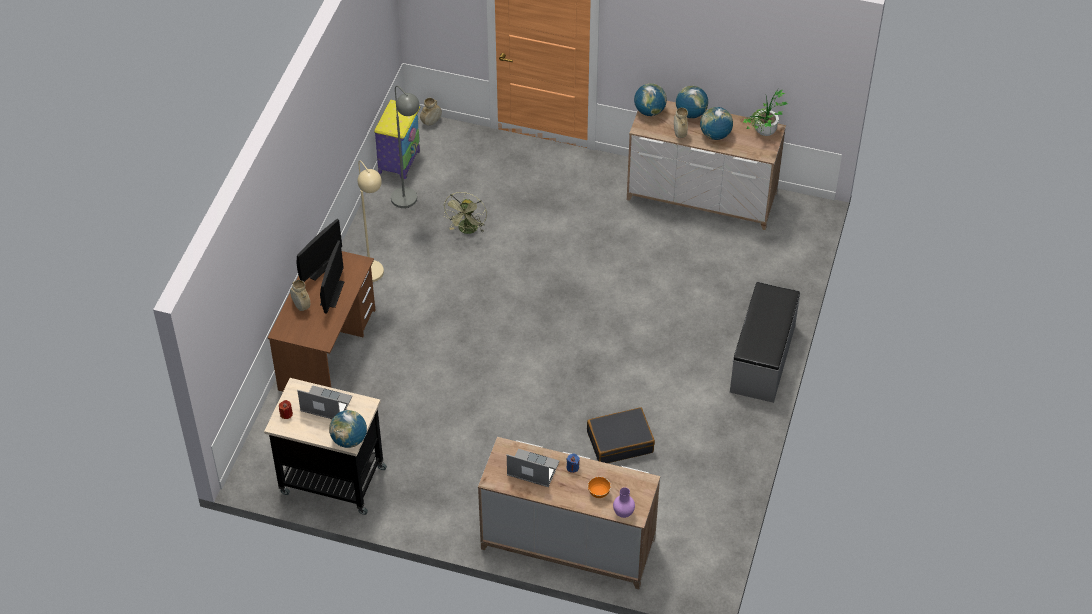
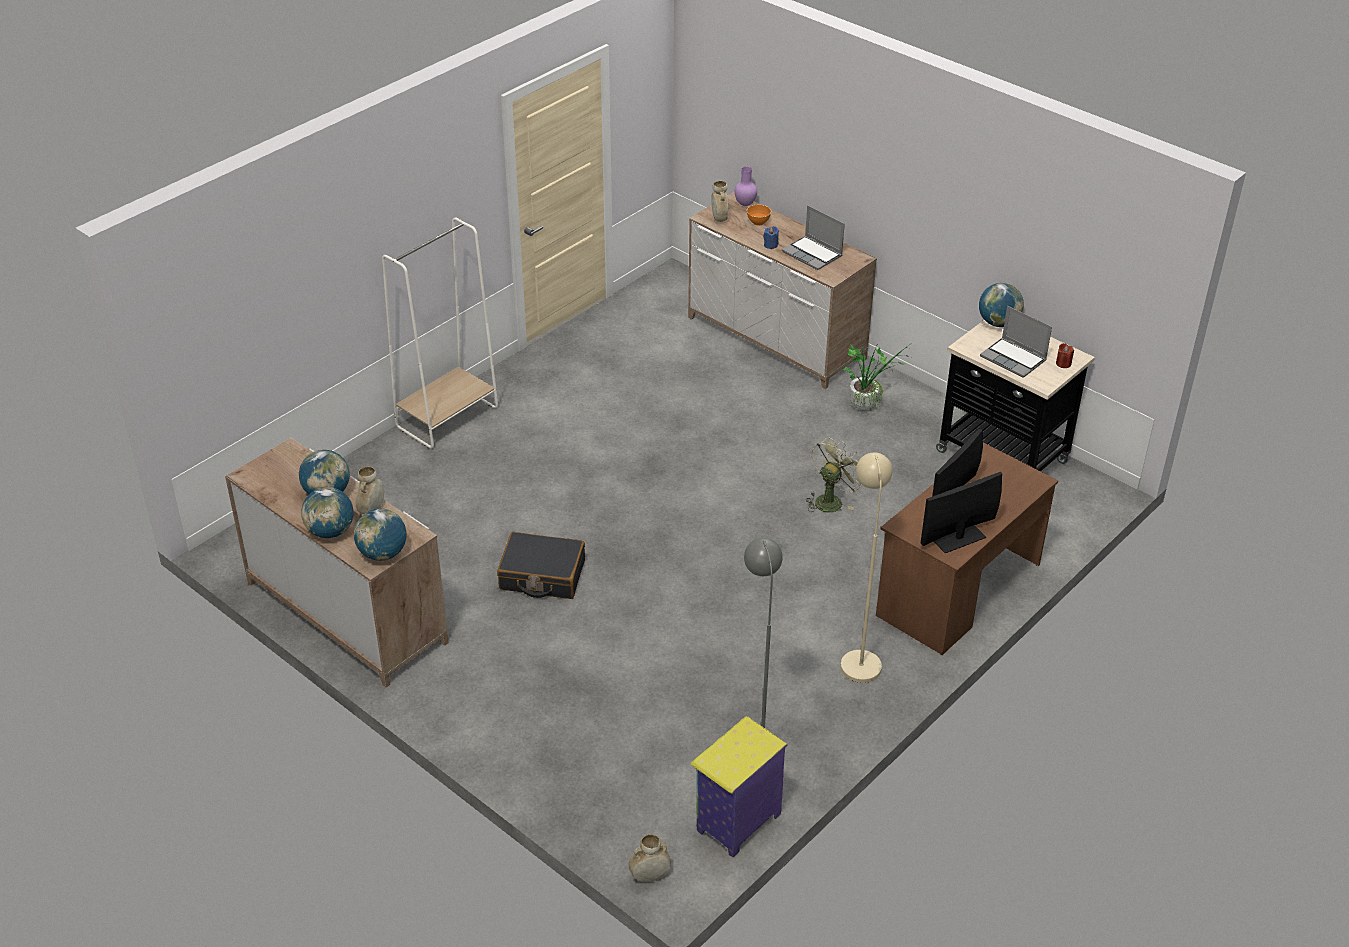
camera: 155 degrees left, 10 degrees down
beige vase [290,280,311,311] -> beige vase moved to [712,181,729,222]
green fan [443,192,487,234] -> green fan moved to [806,437,862,513]
black suitcase [587,407,655,463] -> black suitcase moved to [497,532,585,599]
grey bench [730,282,800,403] -> clothes rack [382,217,498,449]
potted plant [743,89,788,136] -> potted plant moved to [843,339,913,412]

